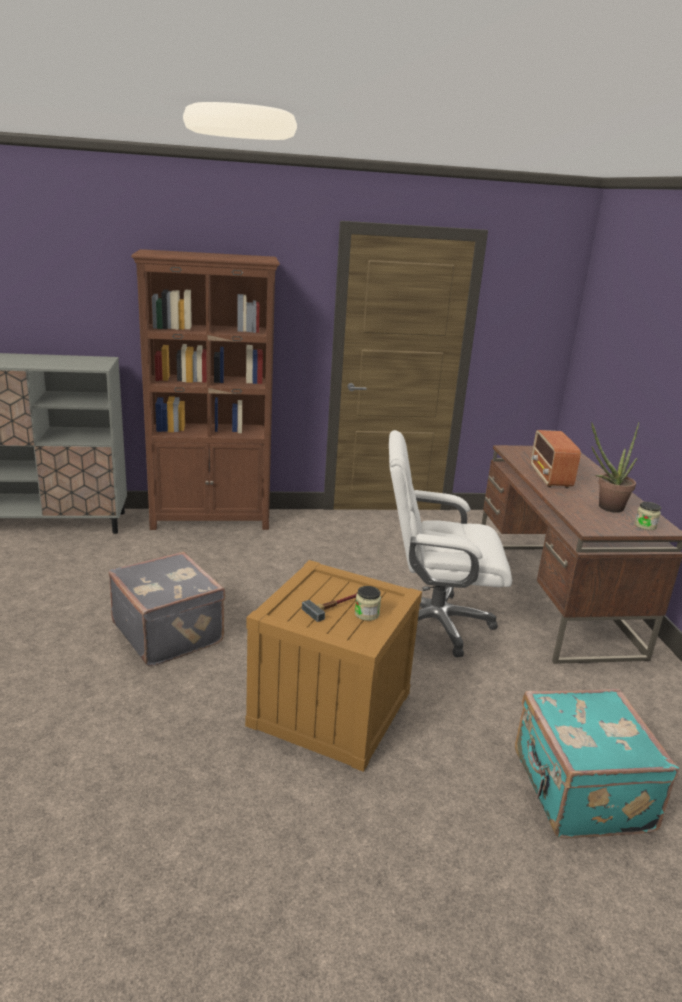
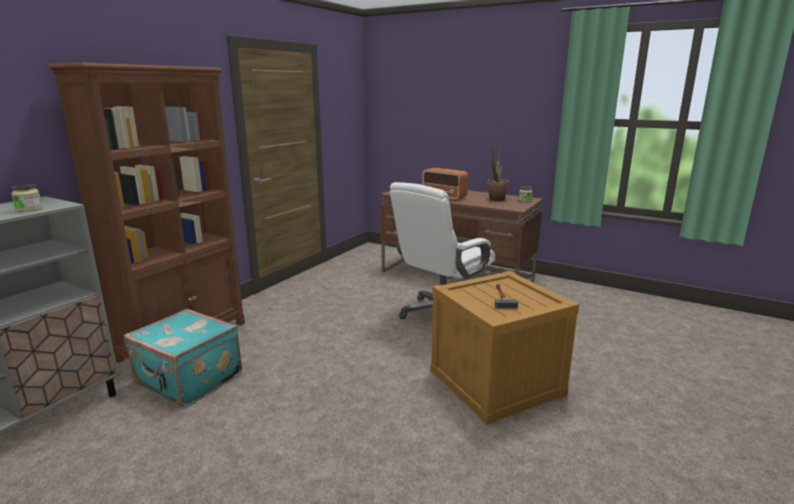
camera: 50 degrees left, 5 degrees down
grey suitcase [109,552,225,666] -> none
jar [355,586,381,621] -> jar moved to [11,184,42,212]
turquoise suitcase [515,689,679,839] -> turquoise suitcase moved to [124,309,242,407]

